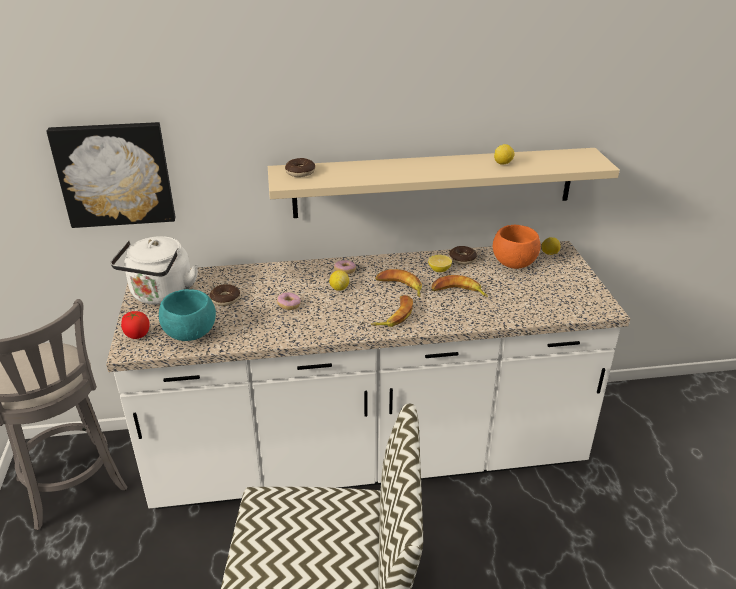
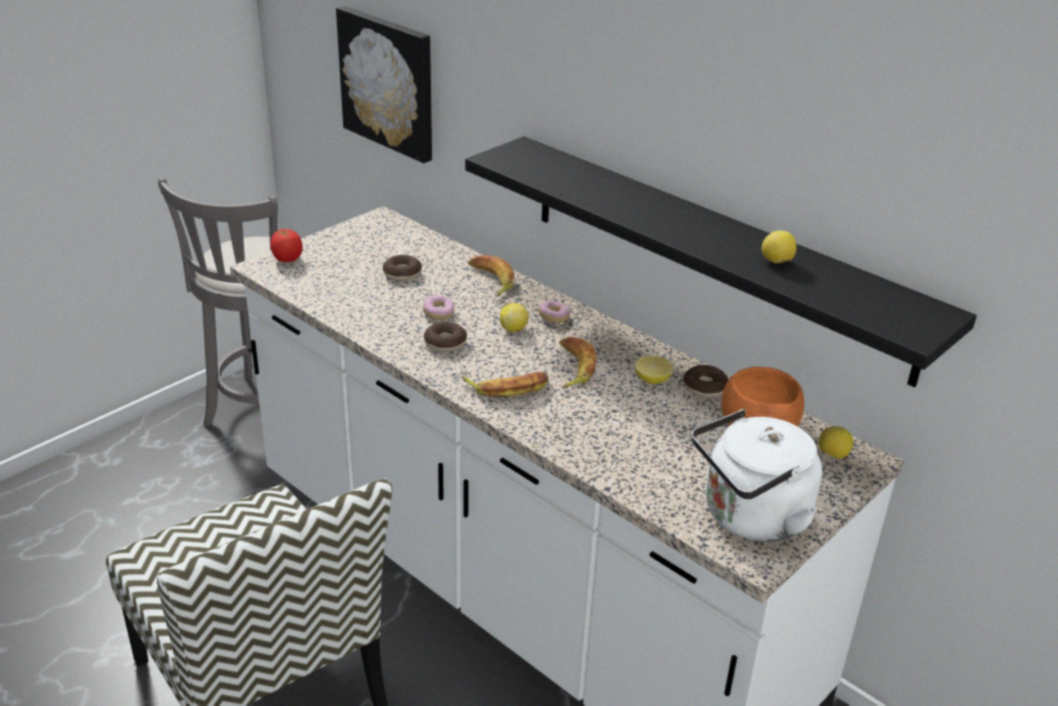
camera: 50 degrees right, 0 degrees up
white kettle [110,236,198,305] -> white kettle moved to [692,409,822,542]
turquoise bowl [159,289,216,341] -> none
beige shelf [268,148,620,218] -> black shelf [465,136,977,387]
donut [285,158,315,177] -> donut moved to [424,322,467,352]
banana [431,275,488,297] -> banana moved to [468,255,514,297]

